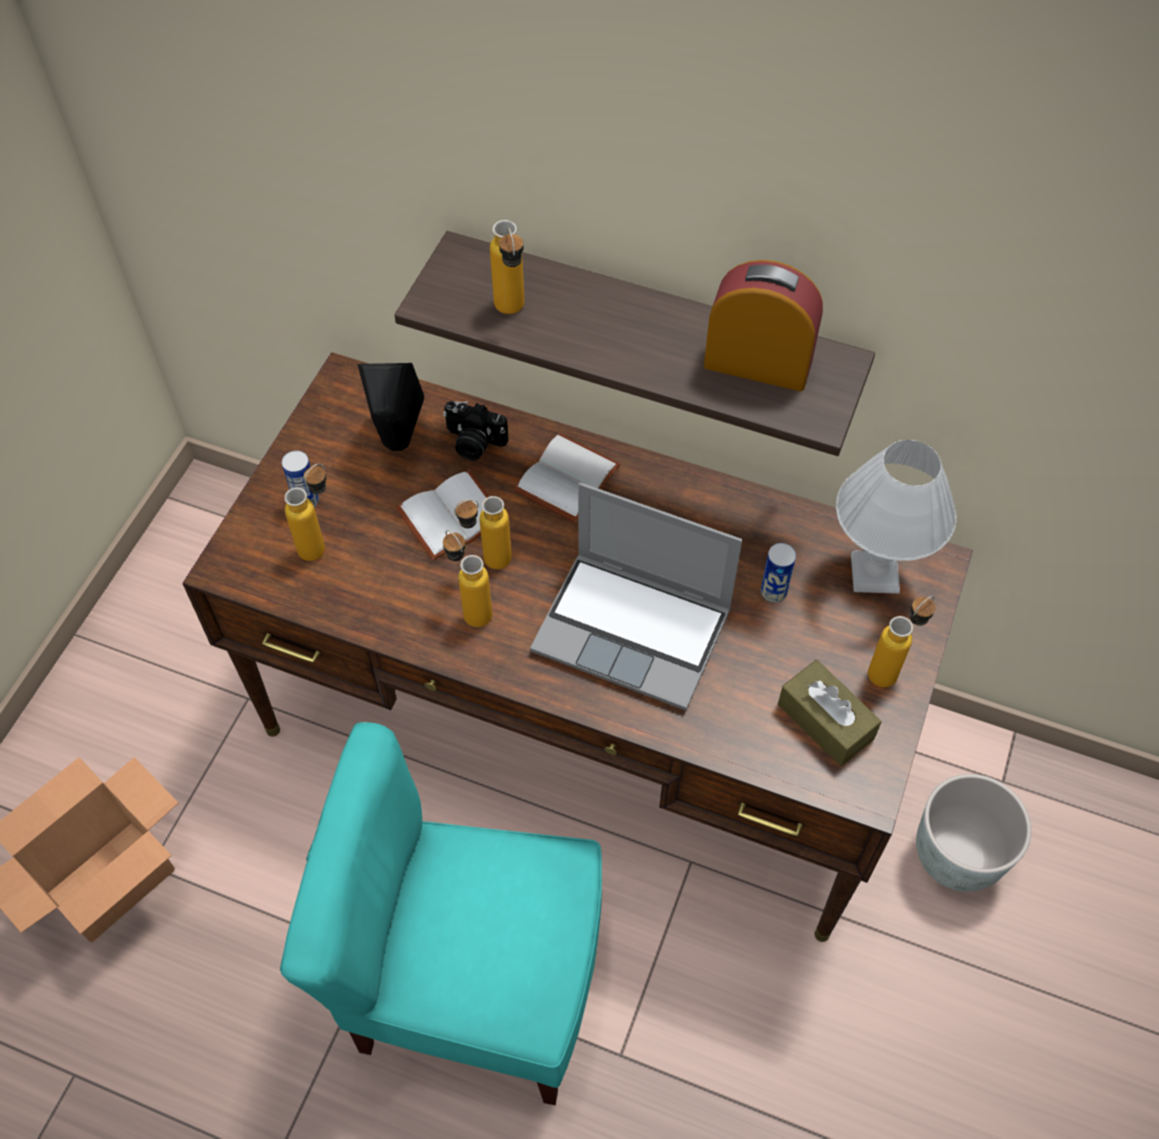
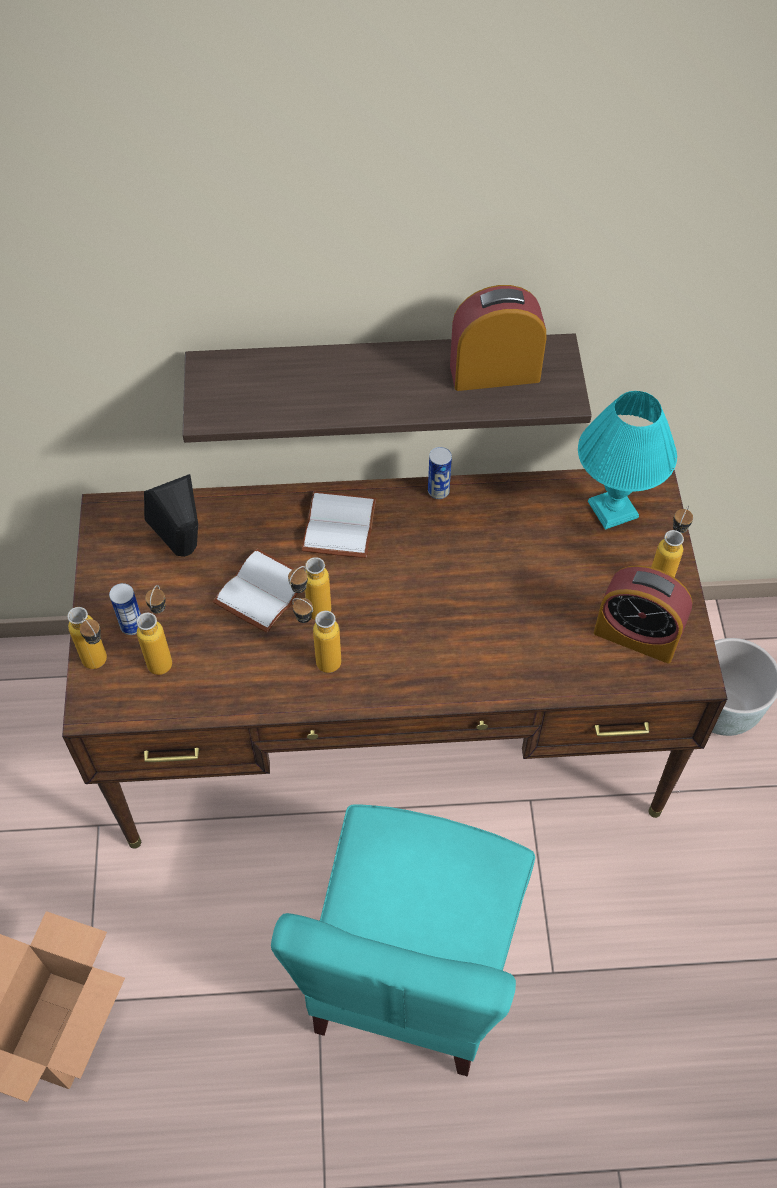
camera: 25 degrees left, 0 degrees up
turquoise chair [280,722,602,1105] -> turquoise chair turned 60 degrees counterclockwise [271,804,535,1077]
camera [443,401,509,461] -> none
bottle [490,220,525,314] -> bottle moved to [67,607,107,669]
laptop [530,482,742,711] -> none
can [761,543,796,603] -> can moved to [428,447,452,499]
brown tissue box [778,660,881,766] -> alarm clock [594,565,693,664]
white table lamp [836,440,957,594] -> turquoise table lamp [578,391,677,530]

